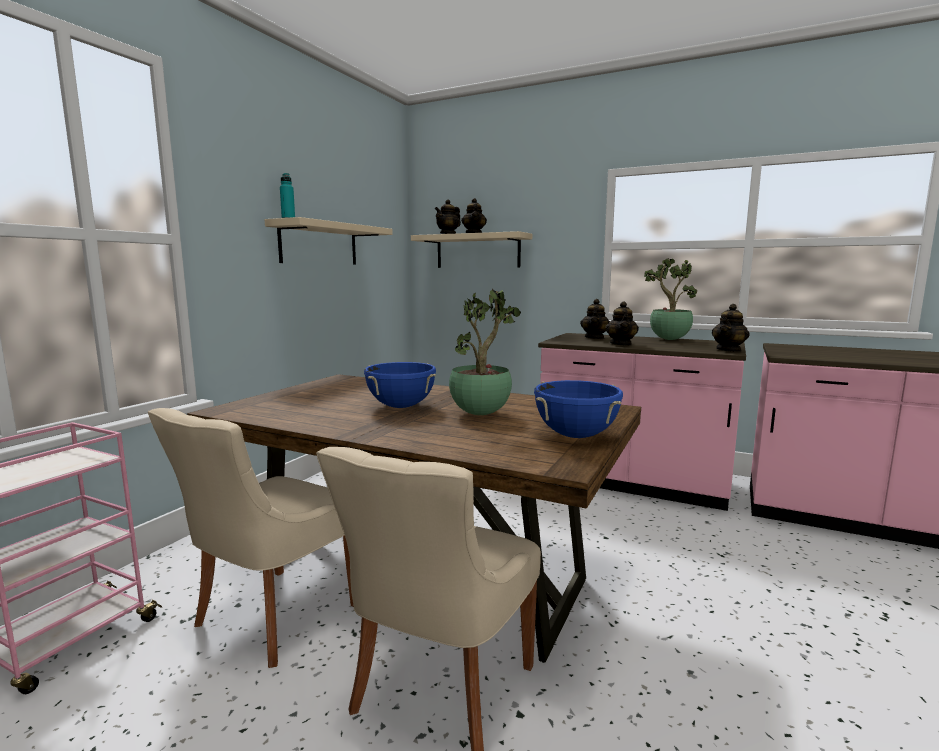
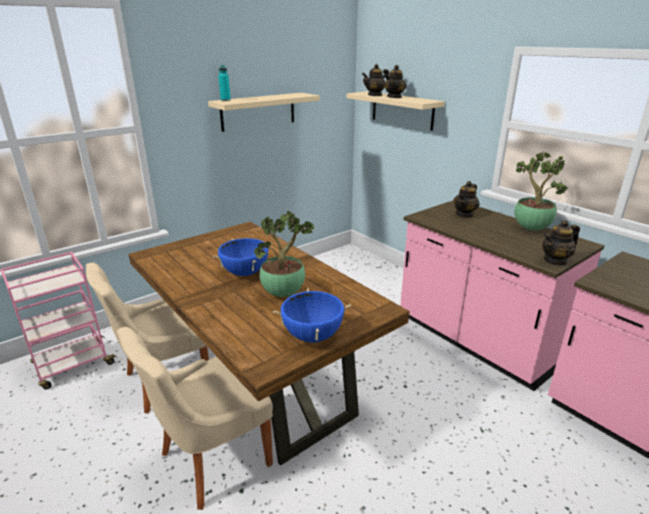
camera: 25 degrees right, 15 degrees up
teapot [605,301,639,346] -> none

